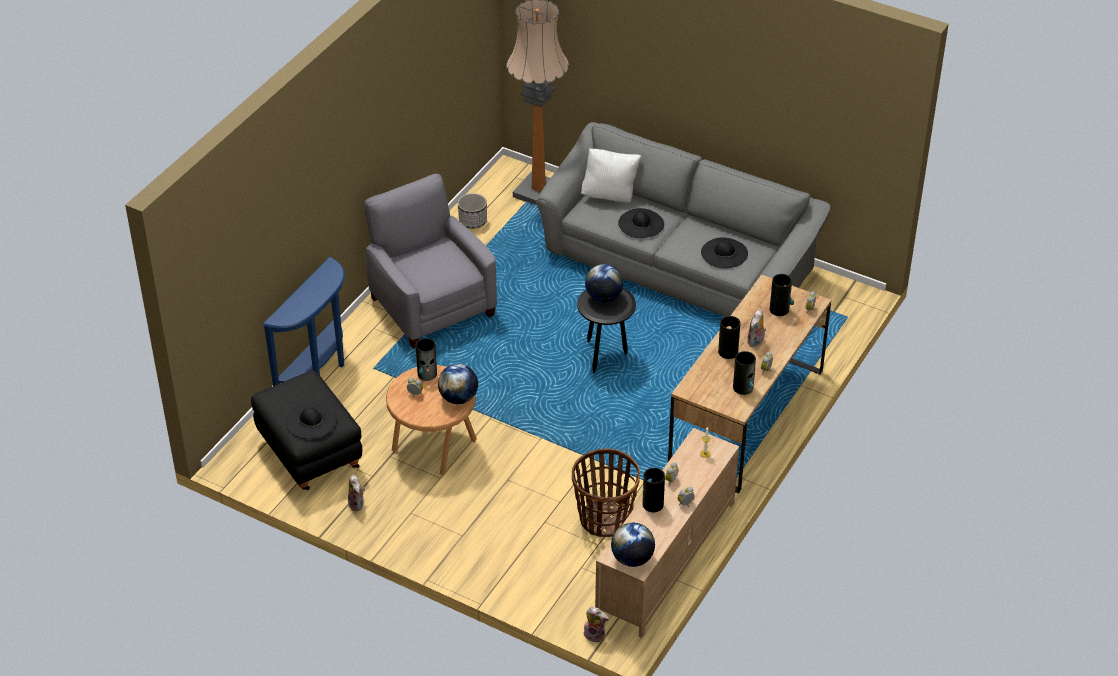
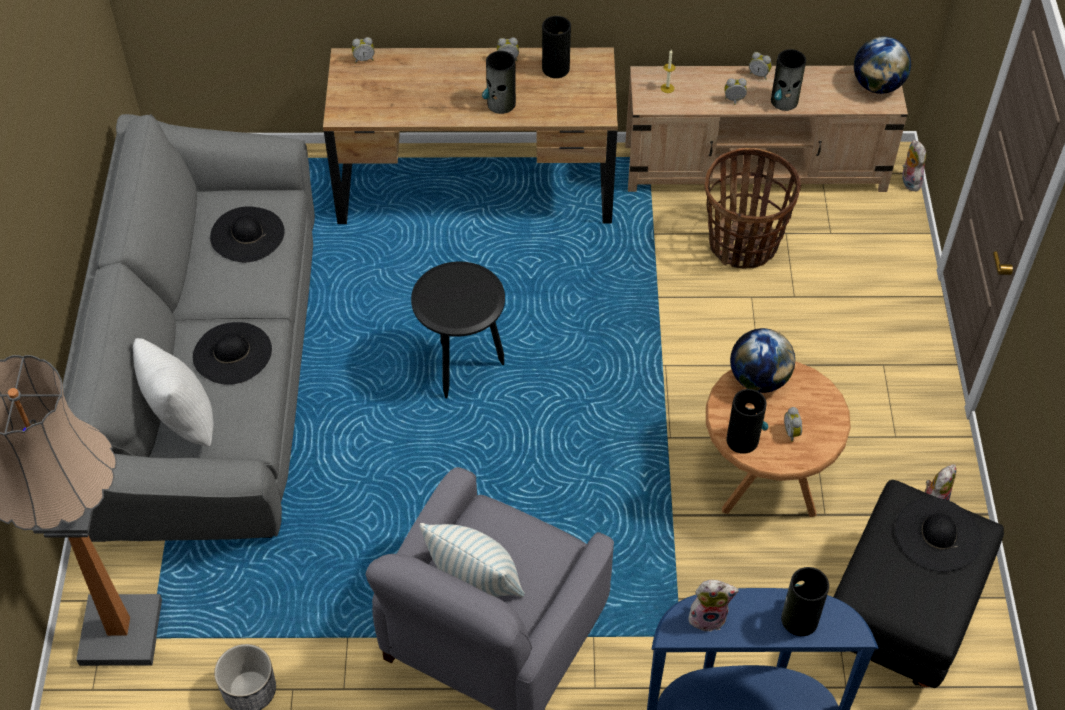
camera: 120 degrees left, 10 degrees up
globe [585,264,624,303] -> none
plush toy [747,310,766,347] -> plush toy moved to [688,580,739,632]
vase [770,274,794,316] -> vase moved to [781,567,829,636]
none -> pillow [419,523,525,597]

